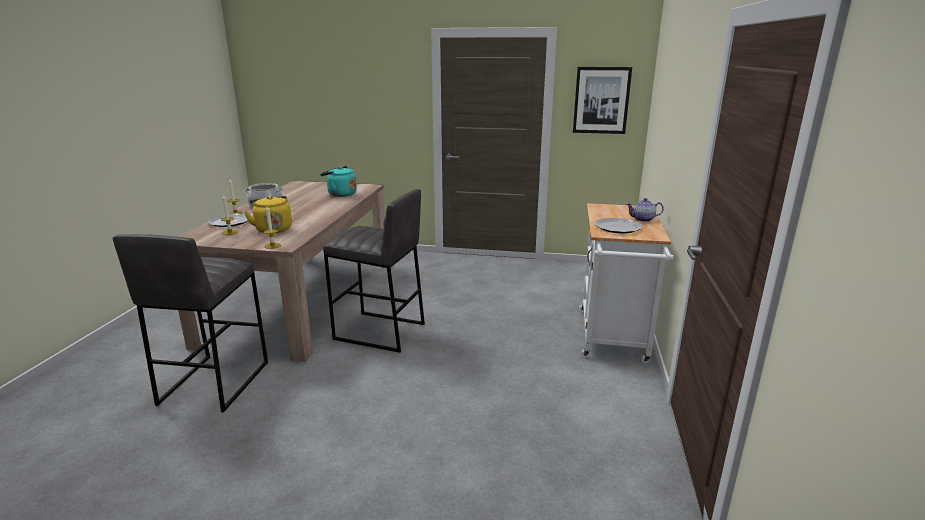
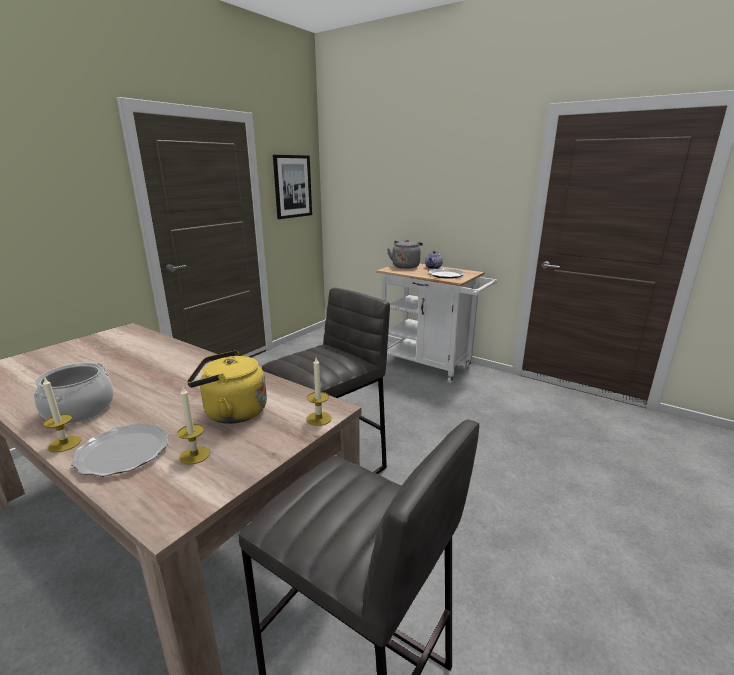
camera: 65 degrees left, 0 degrees up
turquoise kettle [320,166,357,197] -> none
none -> grey kettle [387,240,423,269]

